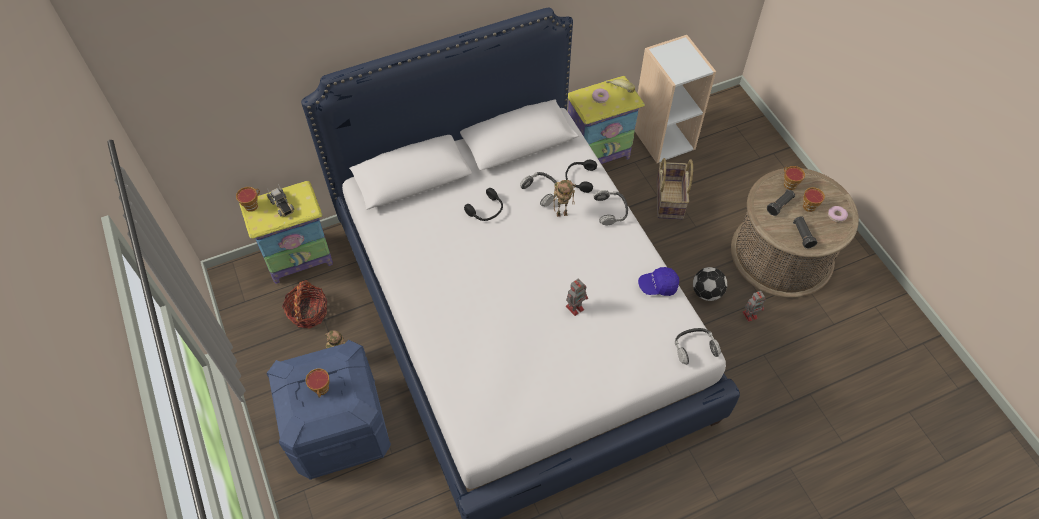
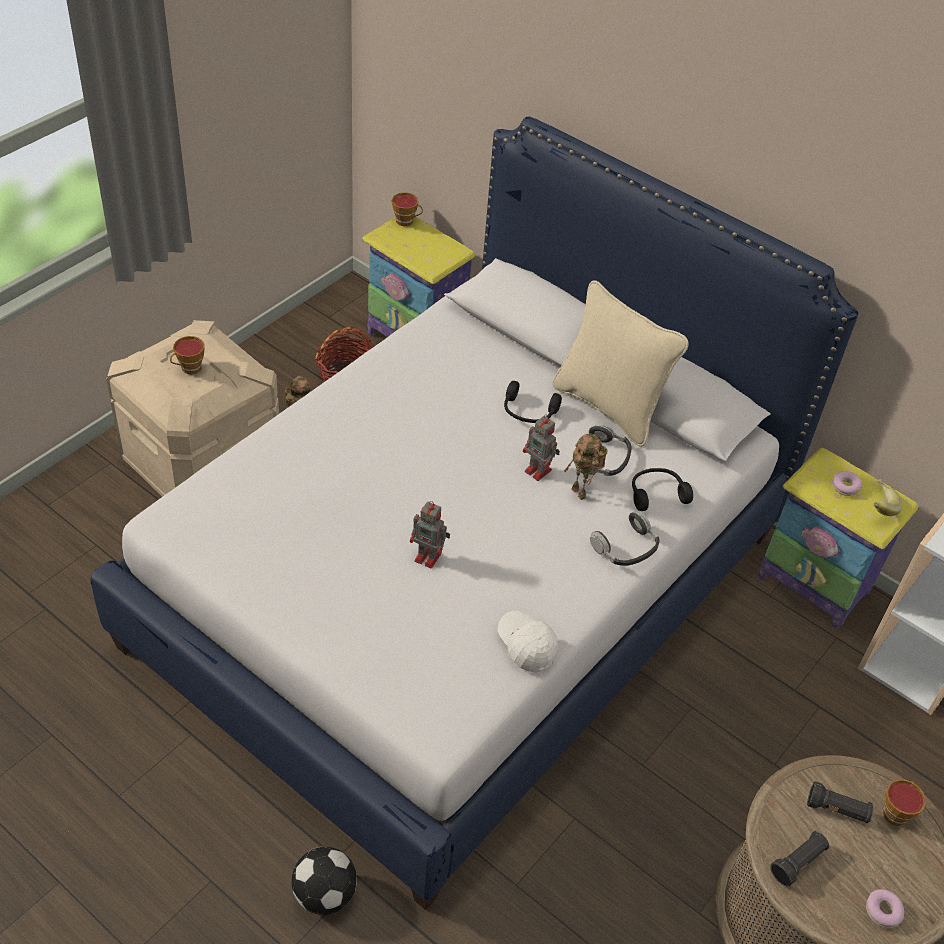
camera: 60 degrees right, 10 degrees down
blue storage box [266,340,391,480] -> beige storage box [106,320,279,497]
toy truck [267,184,294,217] -> none
blue cap [638,267,679,296] -> white cap [497,611,558,673]
basket [656,158,693,219] -> none
headphones [675,328,721,365] -> none
football [693,267,727,301] -> football moved to [292,847,357,915]
toy robot [743,291,766,322] -> toy robot moved to [523,415,560,481]
cup [803,187,825,212] -> none
none -> beige pillow [552,280,689,447]

